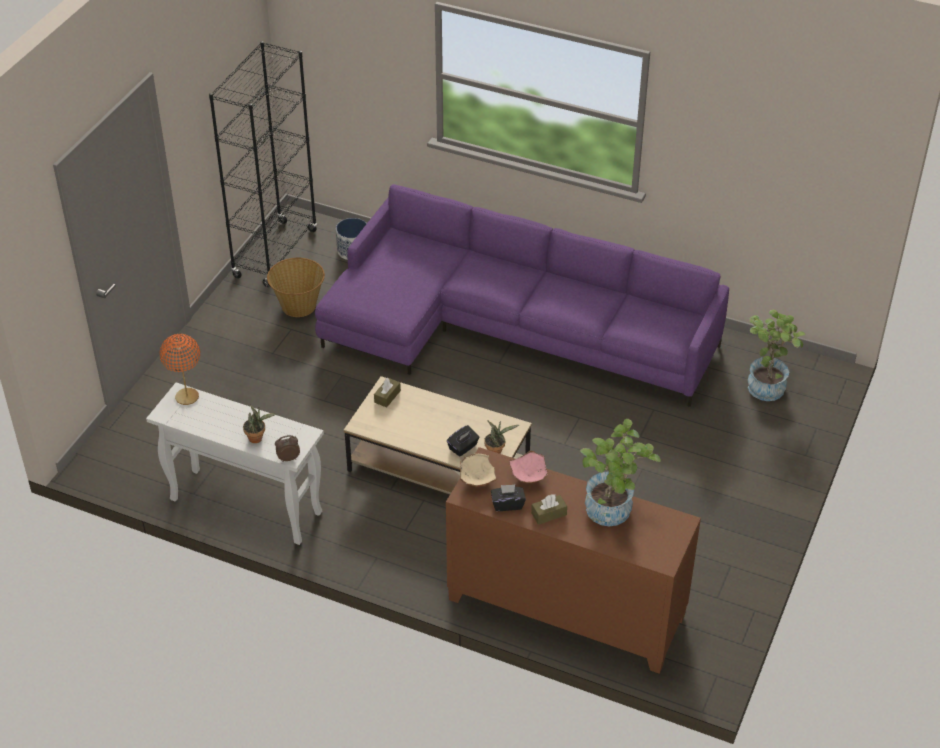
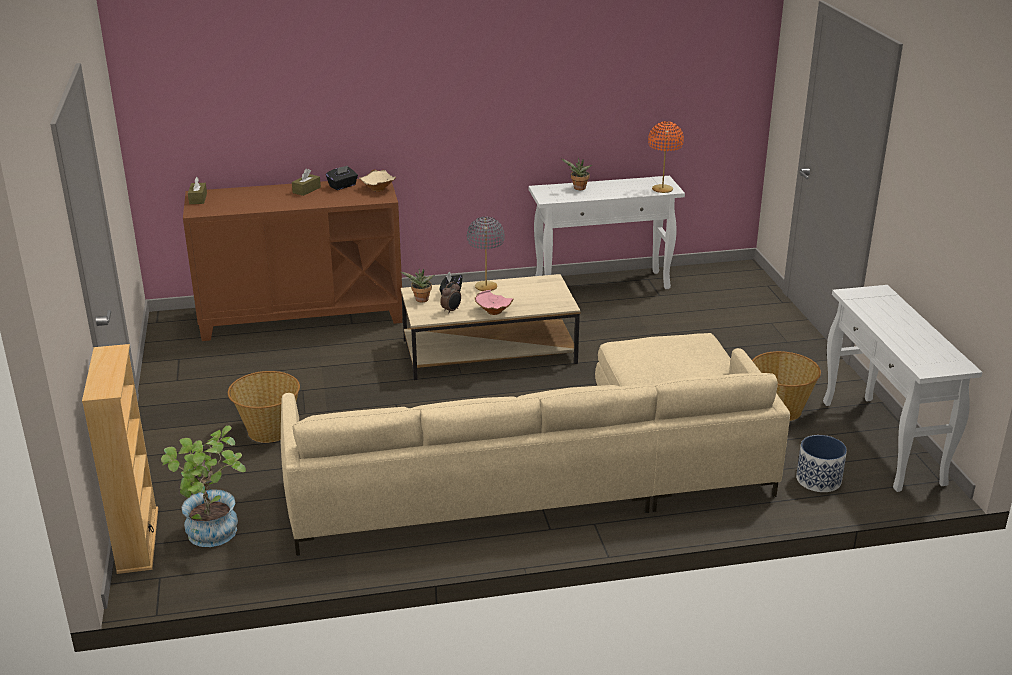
camera: 145 degrees right, 15 degrees down
black bookcase [209,41,317,287] -> white console table [823,285,982,492]
alarm clock [275,435,300,462] -> alarm clock moved to [440,282,461,314]
purple sofa [315,184,729,407] -> beige sofa [281,333,790,556]
brown tissue box [374,378,401,408] -> brown tissue box moved to [188,177,207,204]
pink bowl [509,451,548,483] -> pink bowl moved to [475,290,514,315]
potted plant [580,419,661,526] -> none
none -> beige bookcase [82,344,158,574]
none -> basket [228,371,300,443]
none -> grey table lamp [467,216,505,291]

